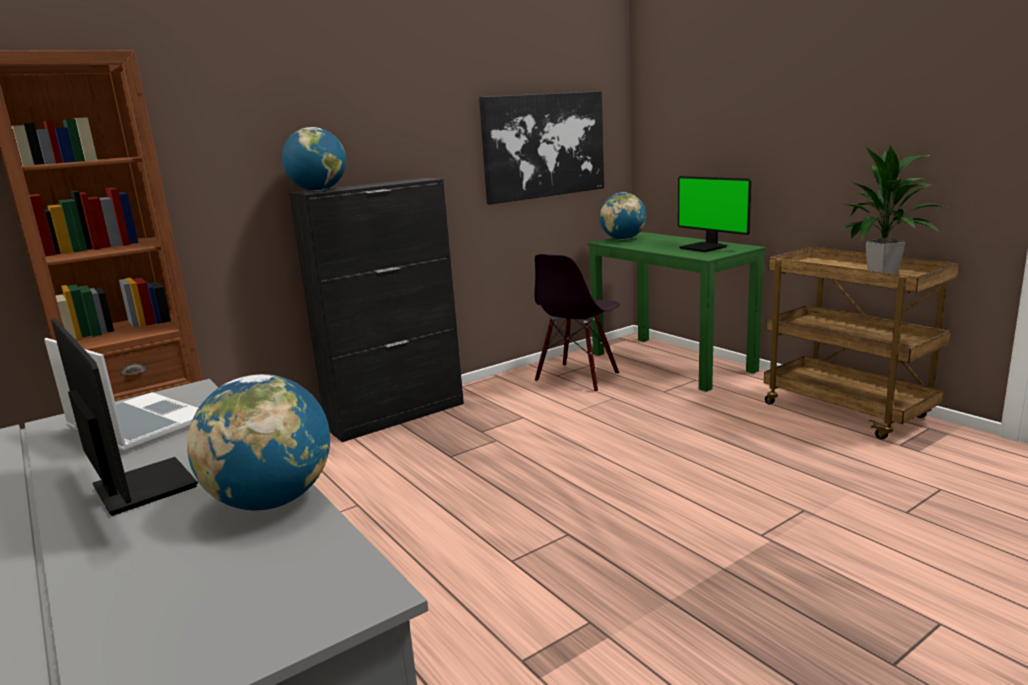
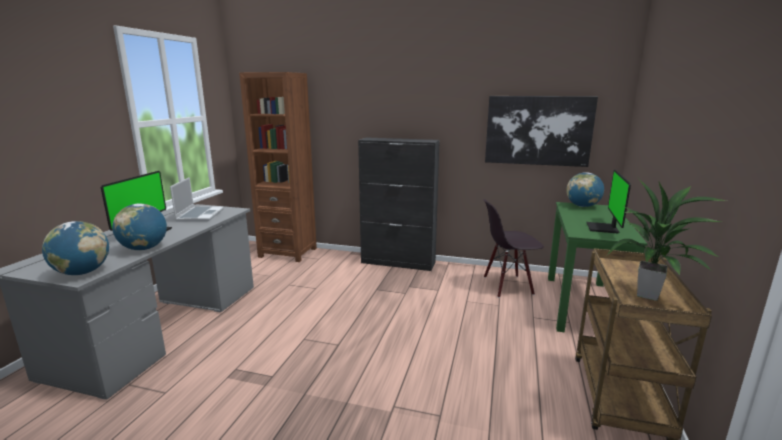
camera: 50 degrees right, 0 degrees up
globe [282,127,346,191] -> globe moved to [42,221,109,275]

